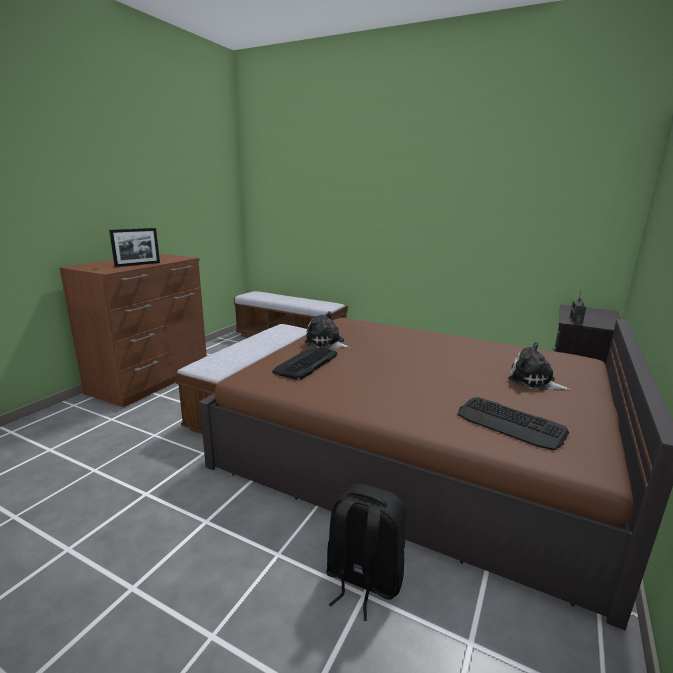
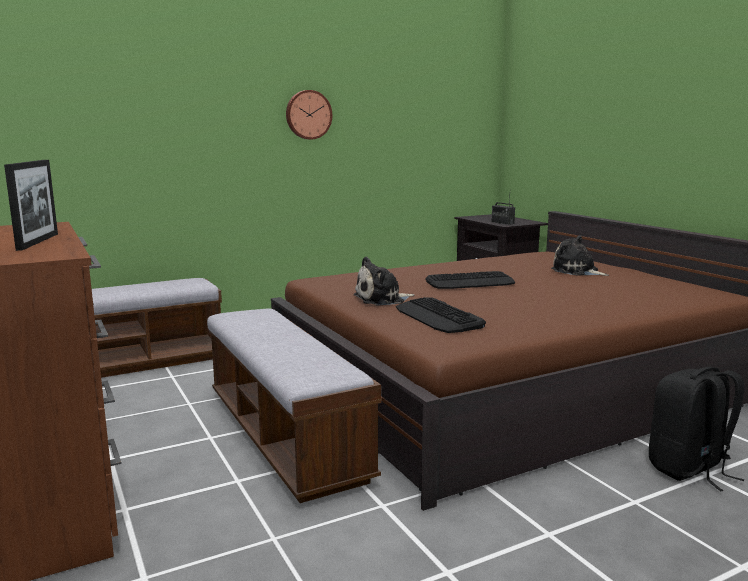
camera: 55 degrees left, 5 degrees down
keyboard [457,397,569,450] -> keyboard moved to [425,271,515,289]
plush toy [508,342,571,391] -> plush toy turned 60 degrees clockwise [551,235,609,276]
none -> wall clock [286,90,332,140]

